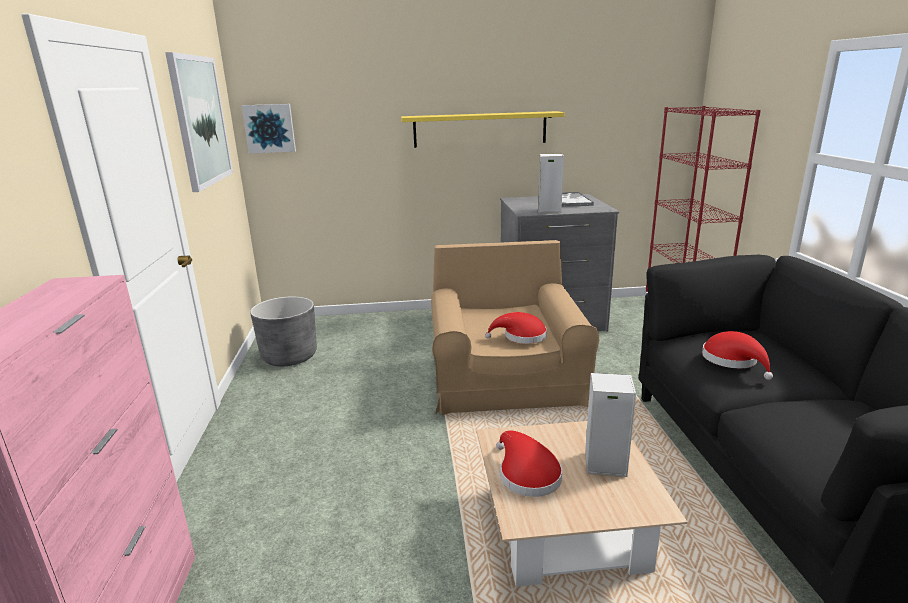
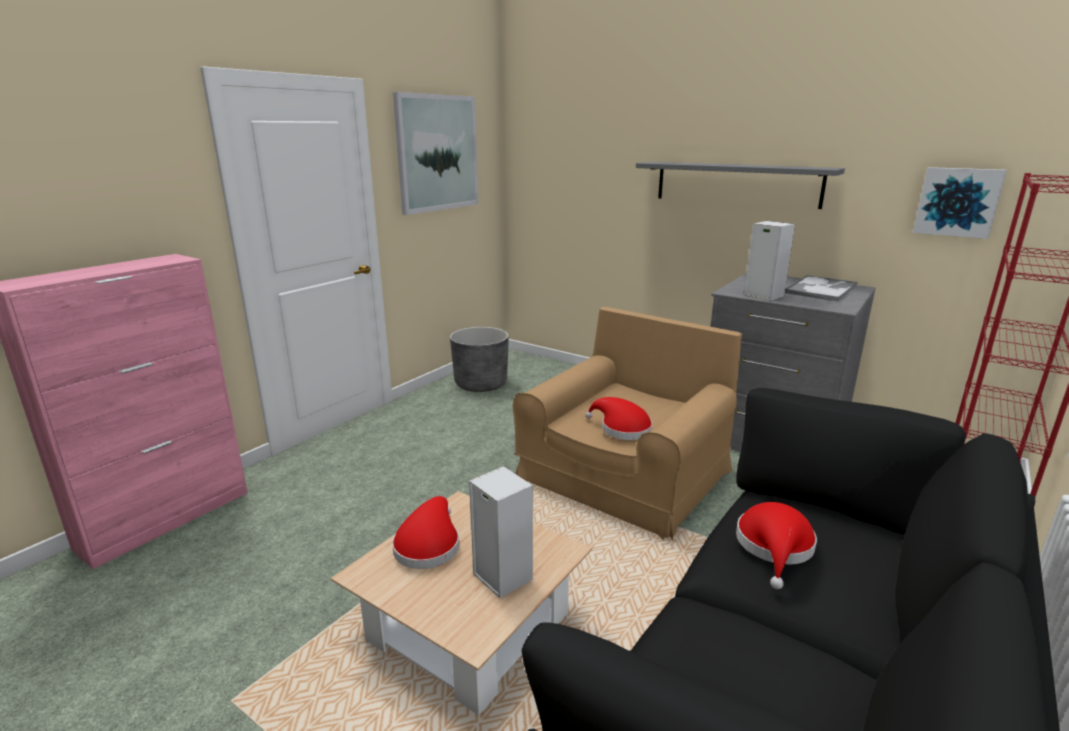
camera: 40 degrees right, 0 degrees up
picture [242,104,296,153] -> picture moved to [913,167,1007,239]
yellow shelf [401,111,565,148] -> grey shelf [636,162,845,209]

